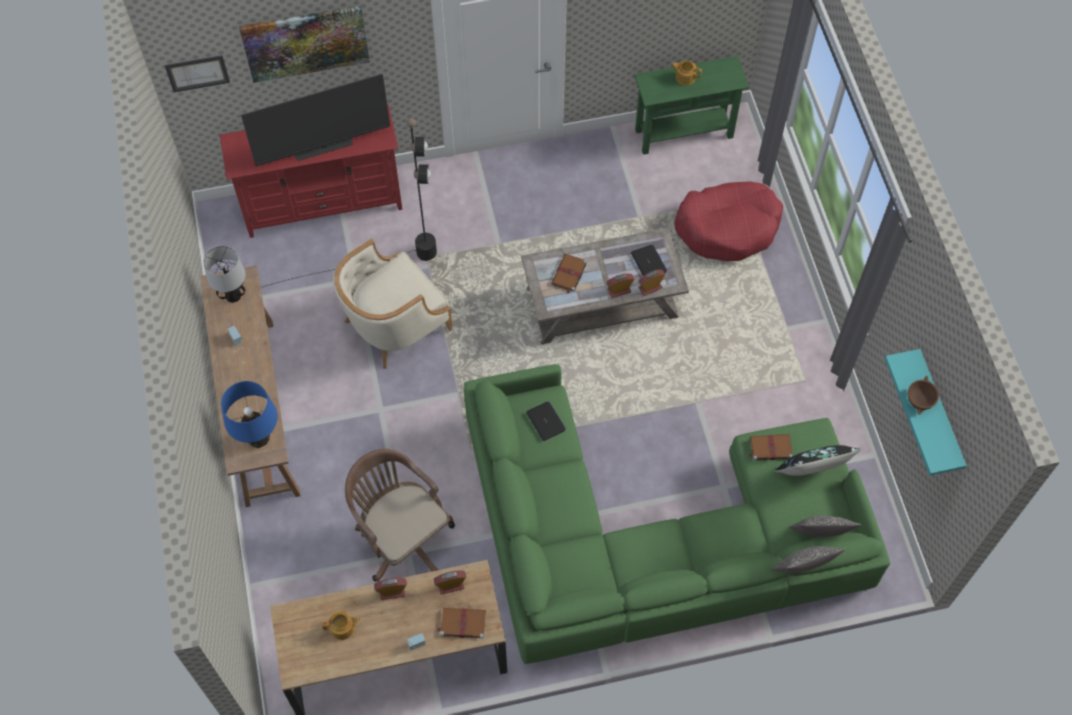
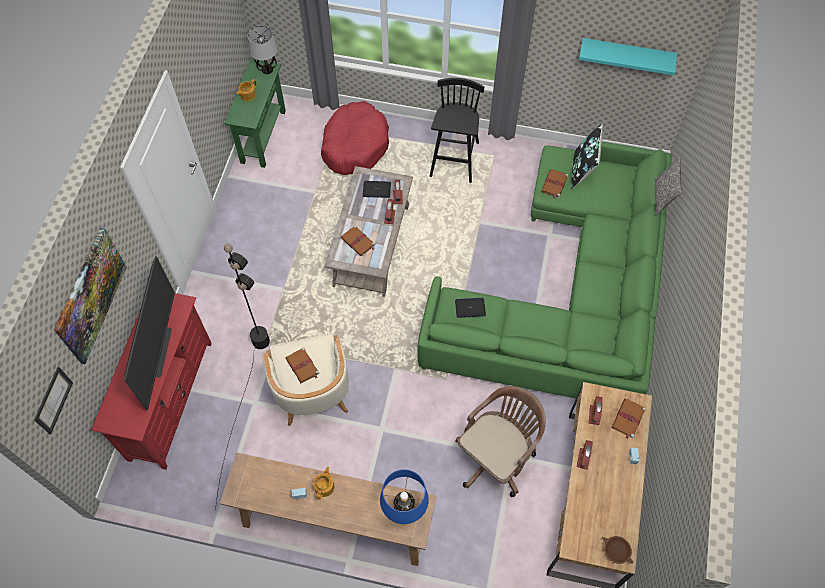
camera: 65 degrees left, 0 degrees up
table lamp [204,246,245,303] -> table lamp moved to [248,26,277,74]
teapot [322,611,361,640] -> teapot moved to [313,467,334,500]
brown office chair [345,449,455,582] -> brown office chair turned 150 degrees clockwise [455,386,546,497]
pillow [789,516,861,537] -> none
brown bowl [908,376,939,415] -> brown bowl moved to [602,536,633,564]
none -> brown book [286,347,319,383]
none -> black stool [430,78,484,183]

